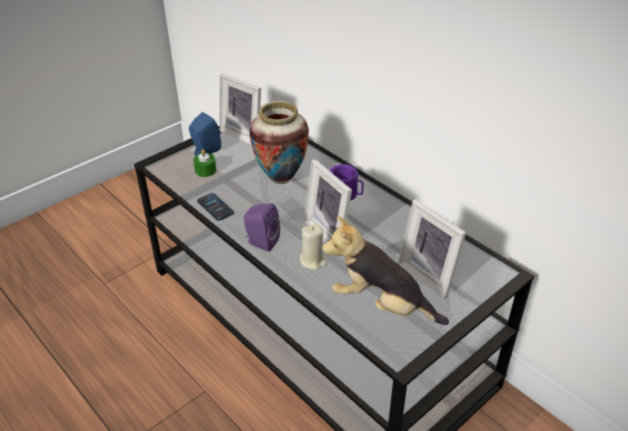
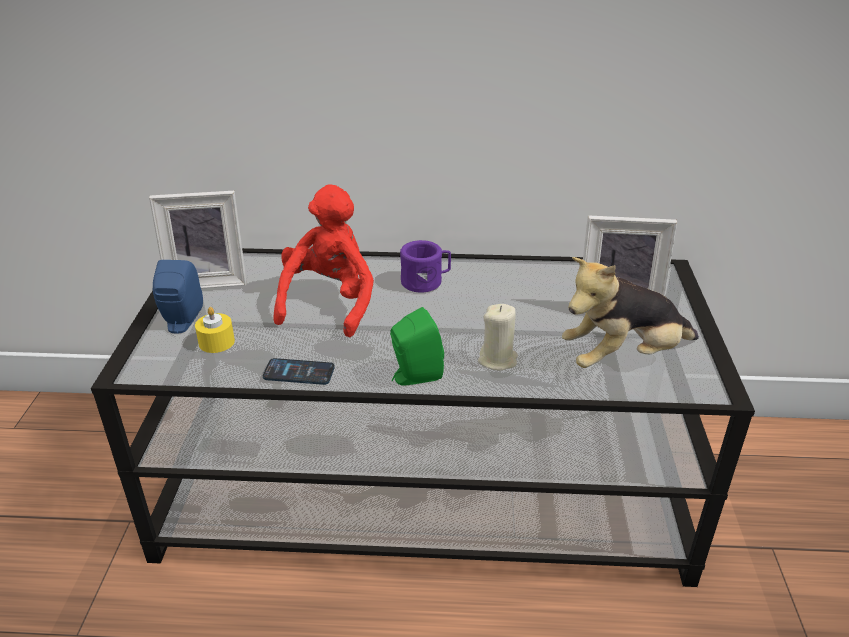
camera: 45 degrees left, 5 degrees down
green candle [193,149,216,177] -> yellow candle [195,307,235,353]
purple speaker [244,203,280,252] -> green speaker [390,307,444,386]
vase [249,101,309,184] -> red plush toy [274,184,374,337]
picture frame [304,159,352,243] -> none

